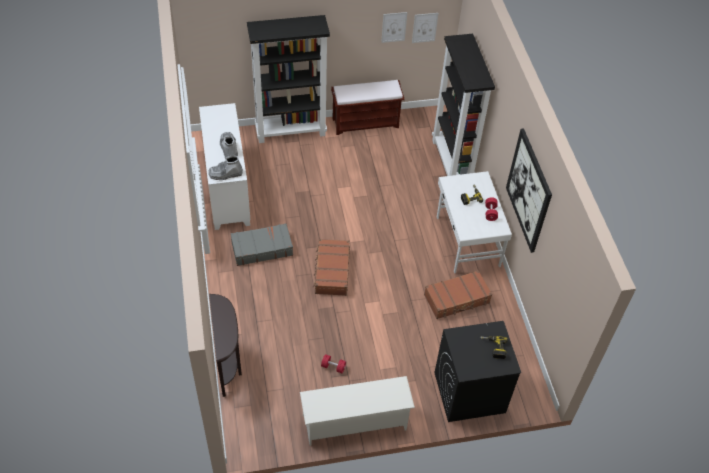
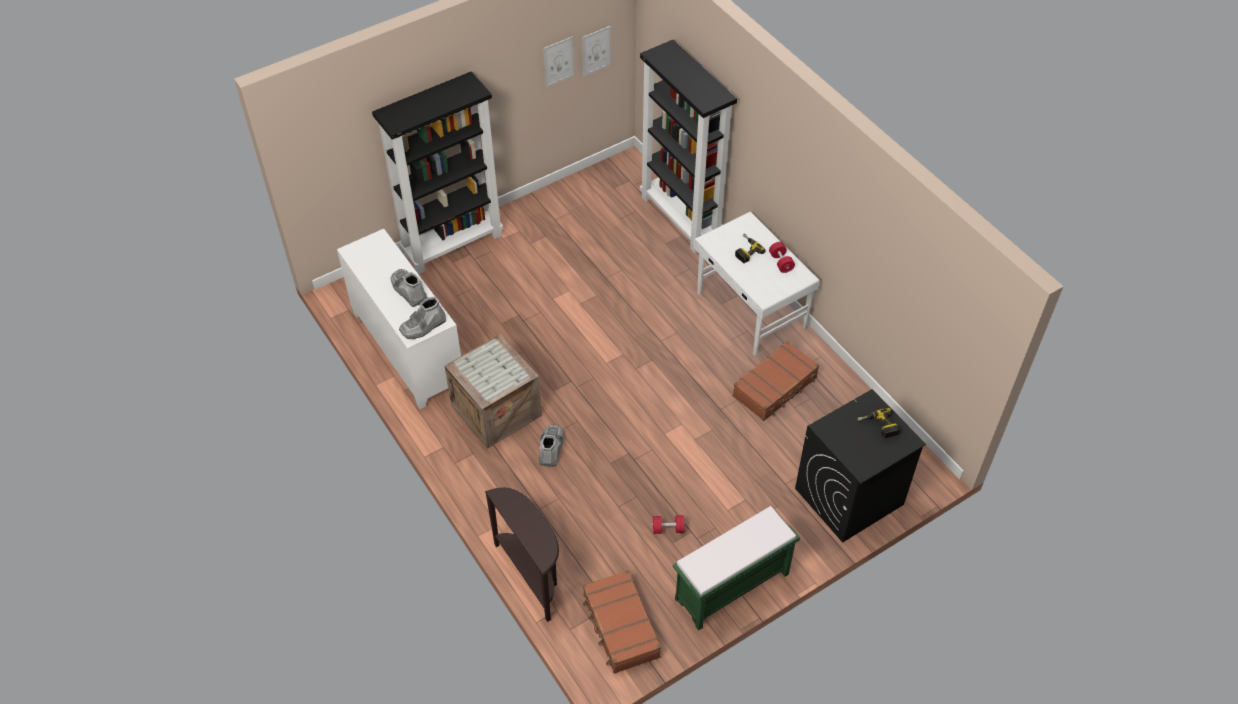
camera: 20 degrees left, 0 degrees up
grey suitcase [231,224,293,266] -> crate [445,334,542,449]
white shoe rack [300,376,415,446] -> green bench [672,506,800,631]
brown suitcase [313,239,350,296] -> brown suitcase moved to [583,570,661,674]
brown bench [331,80,405,135] -> none
picture [506,128,552,253] -> none
none -> grey boot [539,425,564,467]

